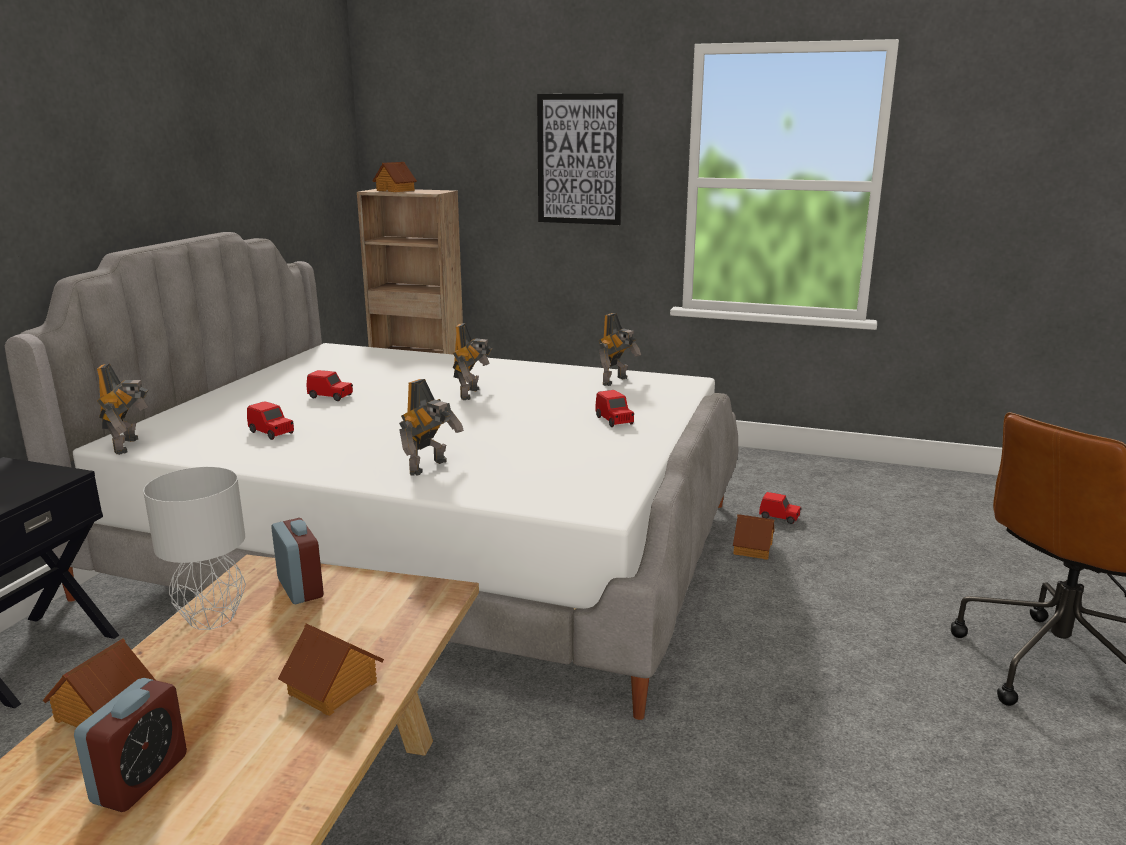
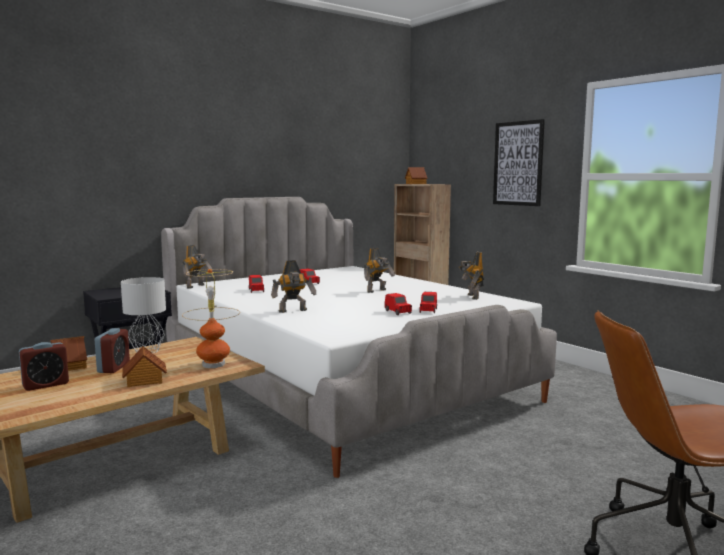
camera: 35 degrees right, 10 degrees down
alarm clock [271,518,324,604] -> alarm clock moved to [95,328,130,373]
toy robot [599,313,641,386] -> toy robot turned 105 degrees clockwise [459,251,484,300]
toy house [733,514,775,560] -> none
red toy car [759,492,802,524] -> red toy car moved to [385,293,412,315]
none -> table lamp [182,269,240,368]

